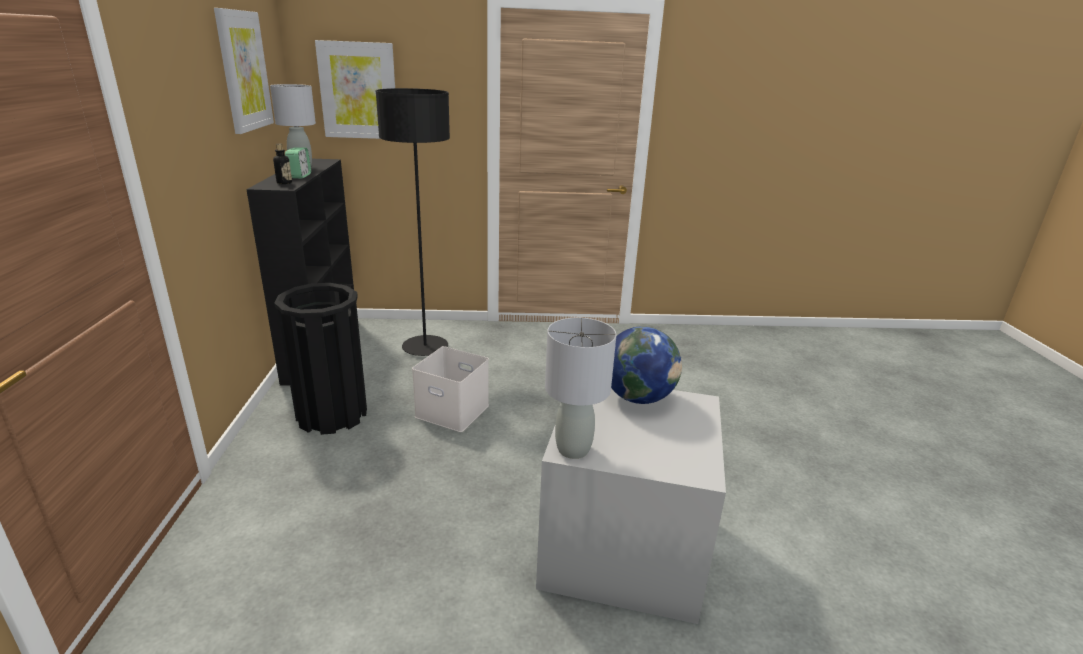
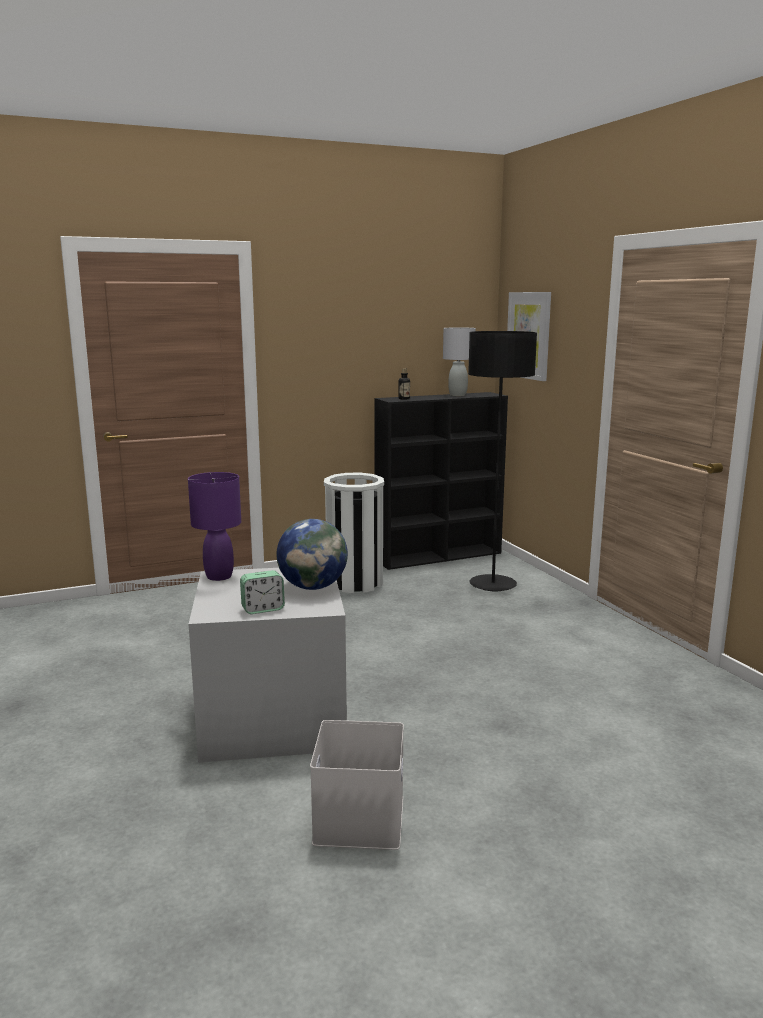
camera: 70 degrees right, 10 degrees down
picture [214,8,274,134] -> none
black trash can [274,283,367,435] -> white trash can [324,473,384,593]
alarm clock [285,147,311,178] -> alarm clock moved to [240,570,285,614]
white storage box [412,346,489,432] -> white storage box moved to [310,720,404,850]
grey table lamp [545,318,616,459] -> purple table lamp [188,472,241,581]

